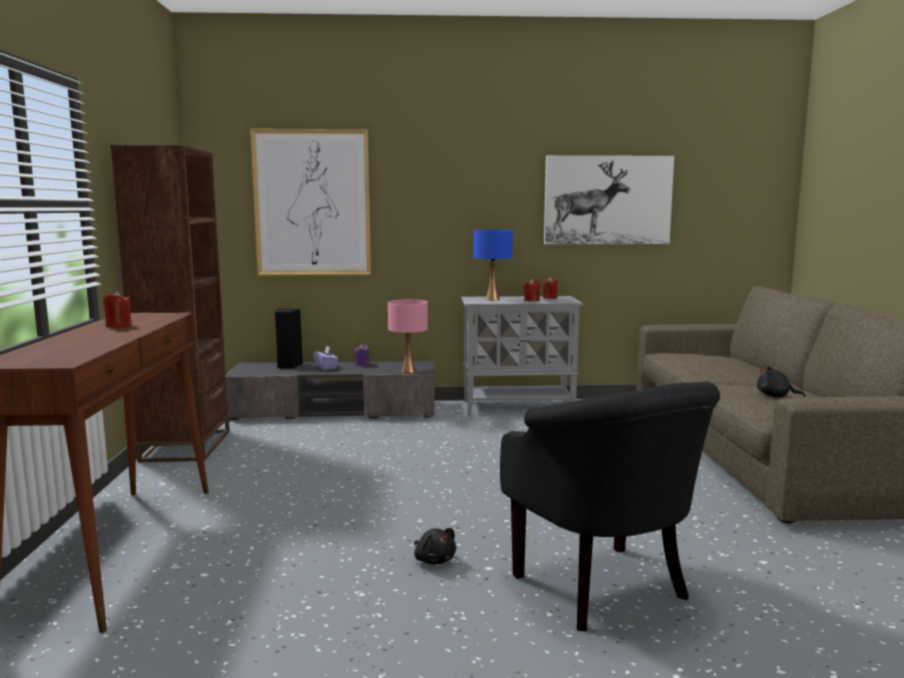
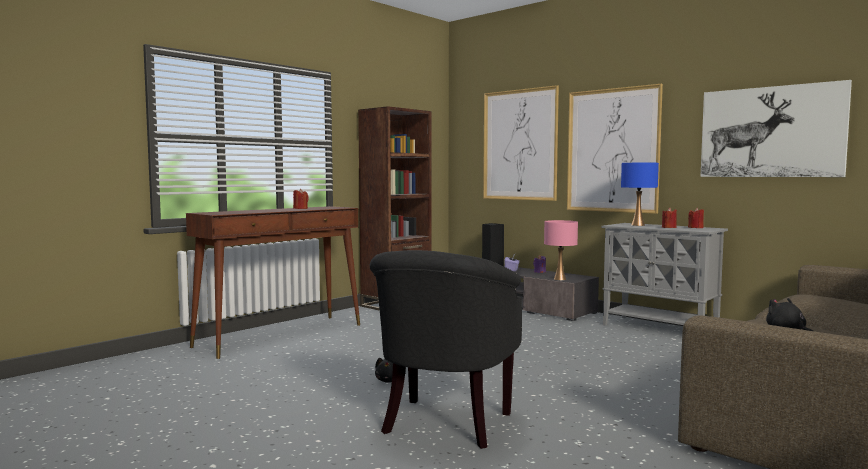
camera: 45 degrees right, 5 degrees down
none -> picture [567,84,663,214]

